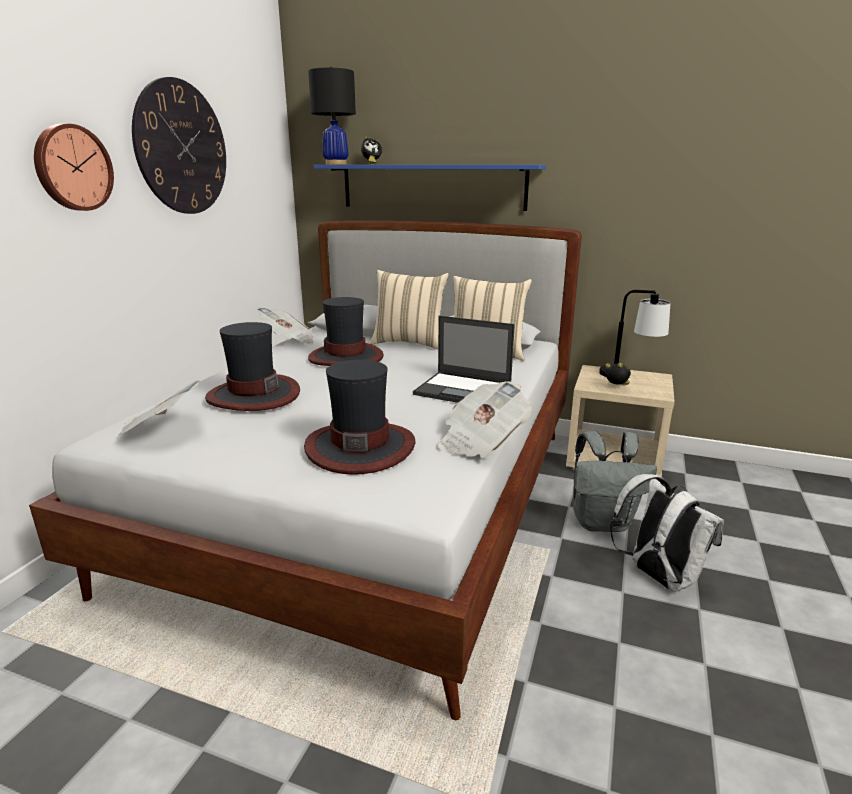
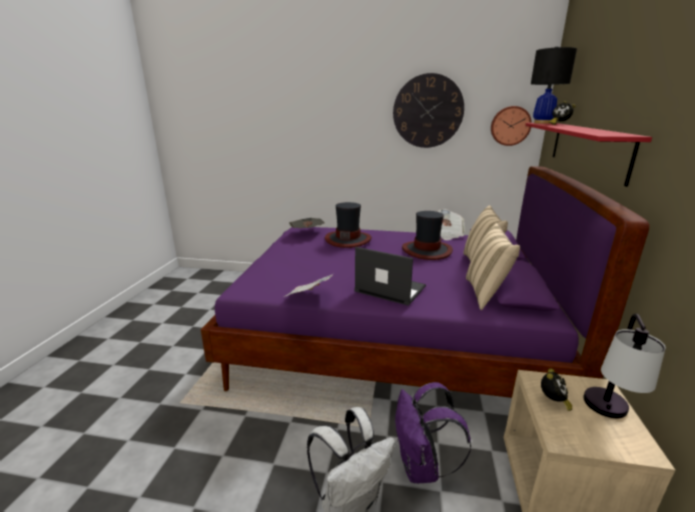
camera: 80 degrees right, 0 degrees up
white bed [29,220,582,720] -> purple bed [201,166,650,398]
wall clock [34,124,114,211] -> wall clock moved to [491,106,532,146]
hat [304,360,416,475] -> none
blue shelf [314,165,546,211] -> red shelf [525,123,652,187]
laptop [413,316,515,403] -> laptop turned 105 degrees clockwise [354,247,426,306]
grey backpack [573,431,657,532] -> purple backpack [395,382,471,483]

